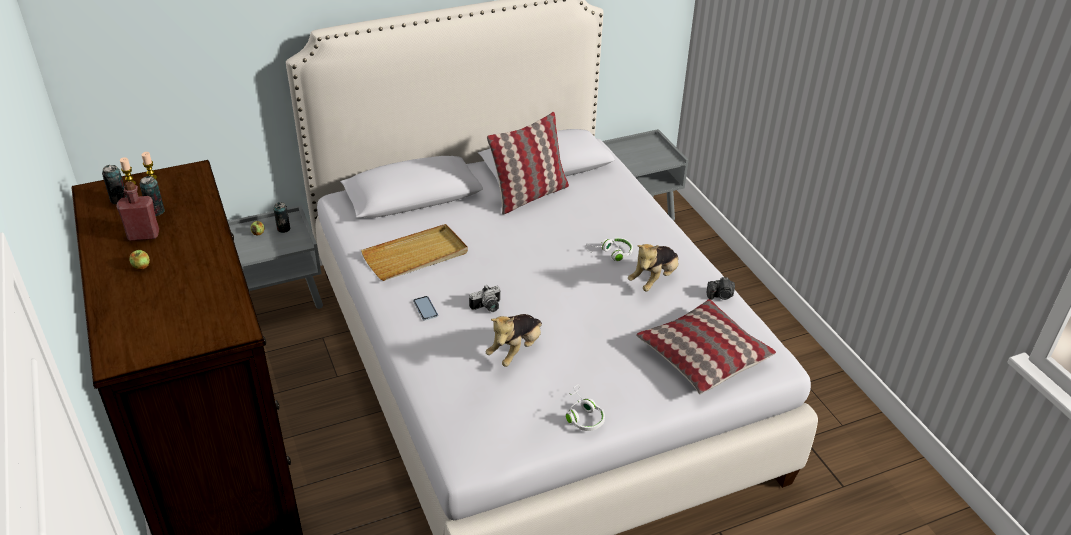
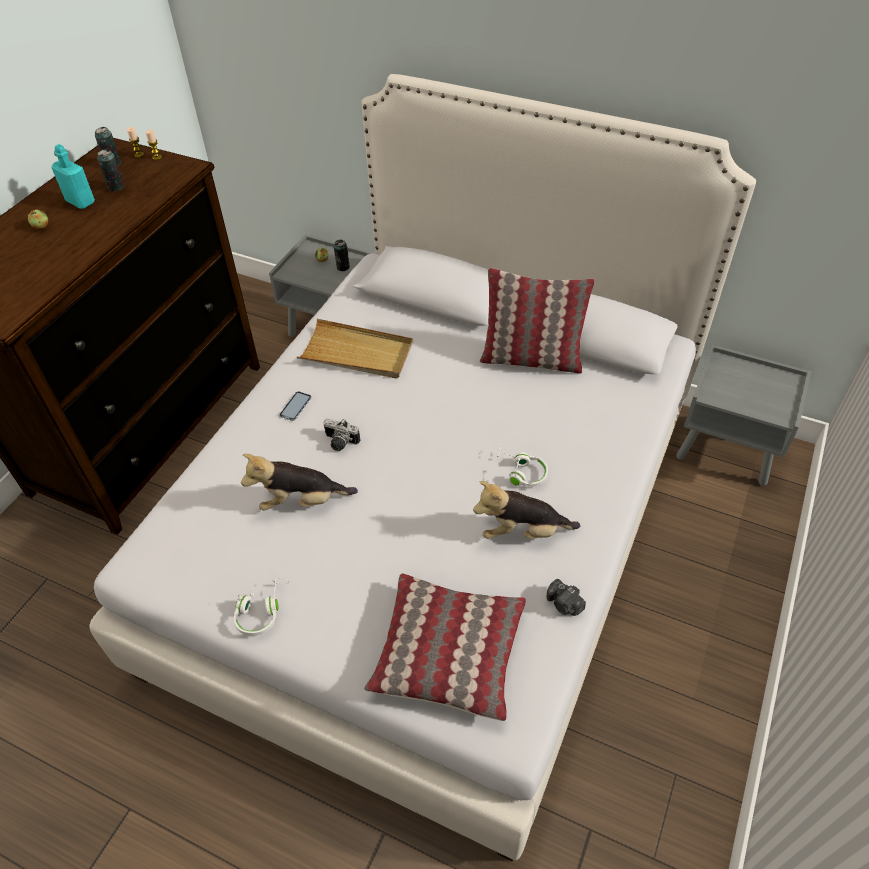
camera: 50 degrees right, 10 degrees up
red bottle [116,181,159,241] -> turquoise bottle [51,144,95,209]

